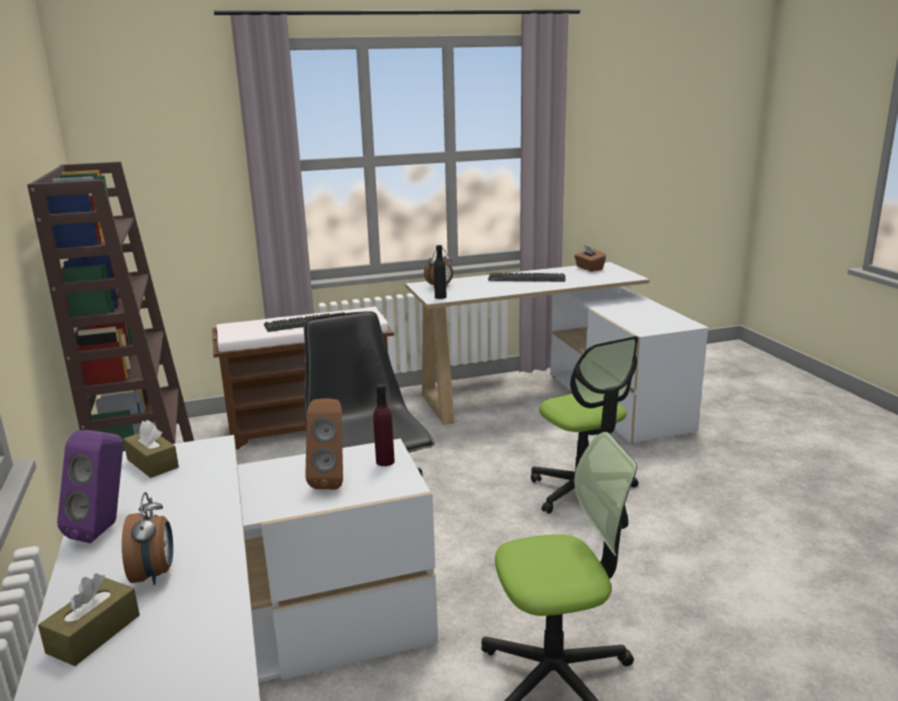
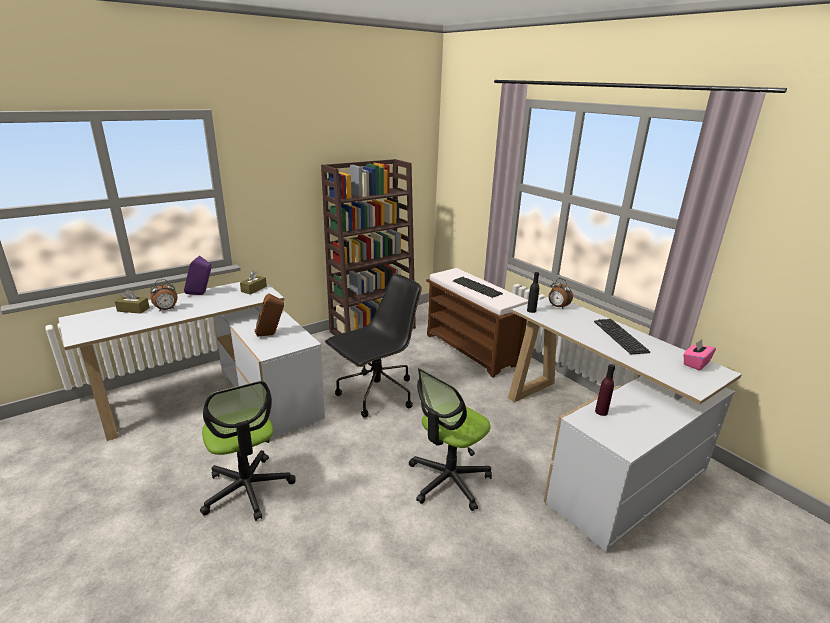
camera: 70 degrees right, 5 degrees up
purple bottle [373,384,395,466] -> purple bottle moved to [595,364,615,416]
brown tissue box [574,246,606,271] -> pink tissue box [683,340,716,370]

